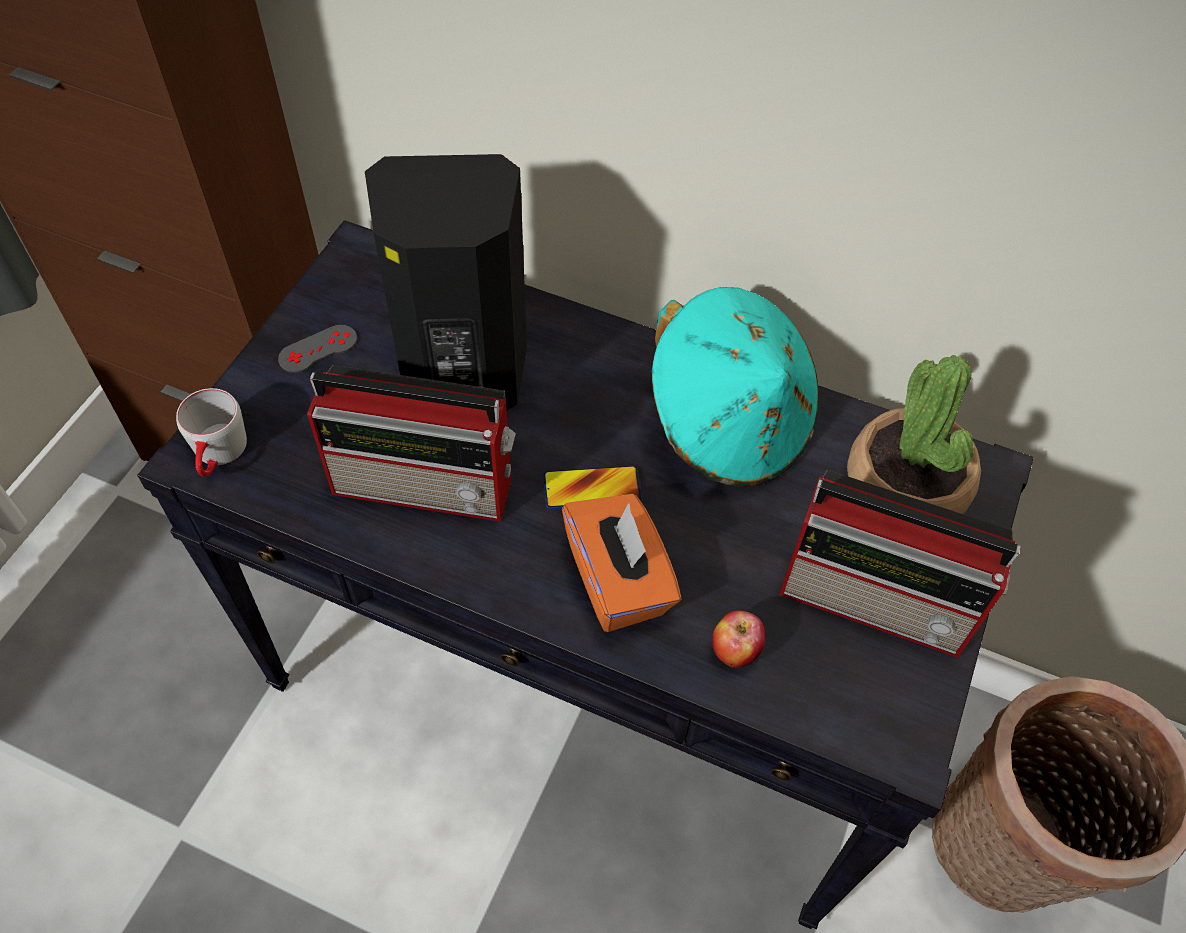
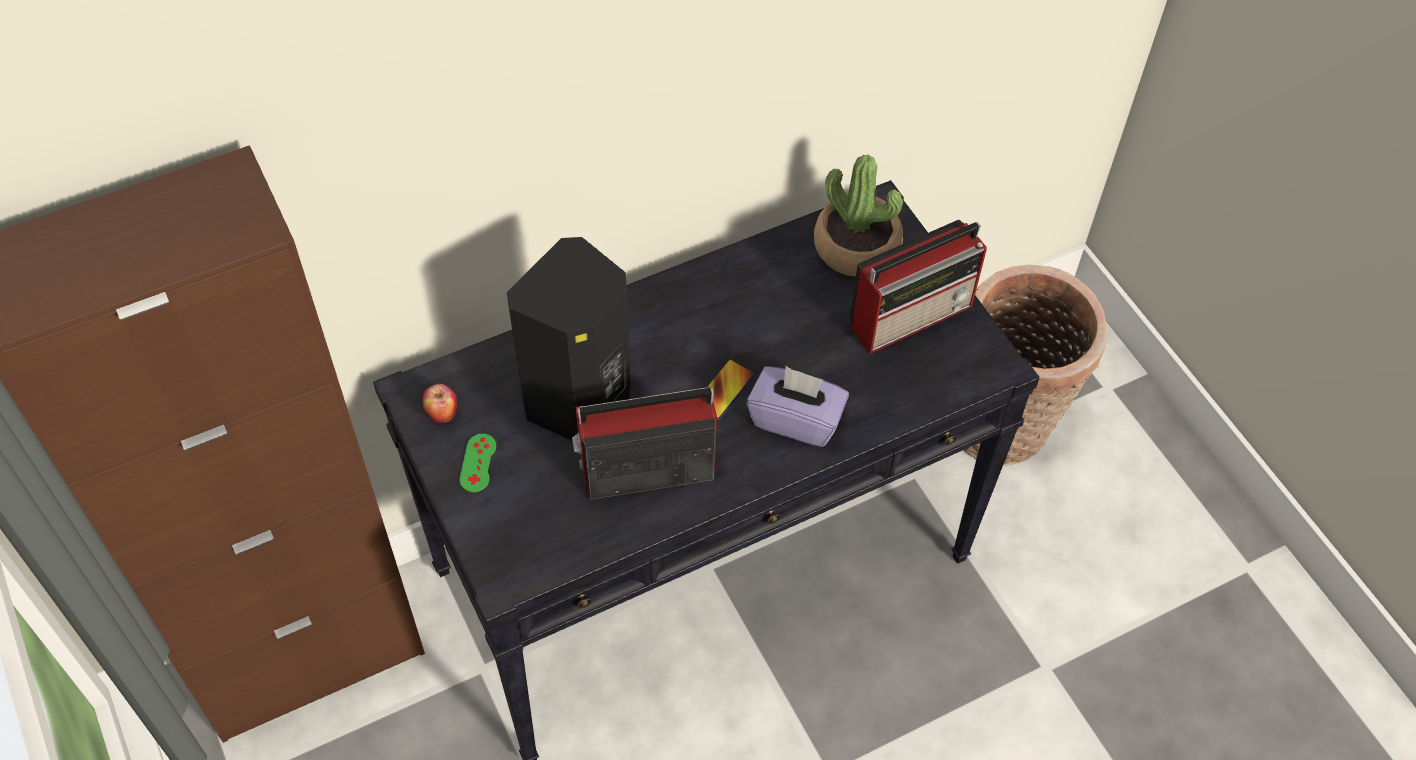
camera: 50 degrees left, 0 degrees up
grey mug [176,388,247,477] -> none
grey game controller [278,325,357,373] -> green game controller [459,434,496,492]
radio [307,365,516,522] -> radio turned 150 degrees counterclockwise [572,386,717,500]
orange tissue box [562,494,681,632] -> purple tissue box [747,366,849,447]
turquoise hat [651,287,819,487] -> none
apple [712,611,765,668] -> apple moved to [422,384,458,423]

